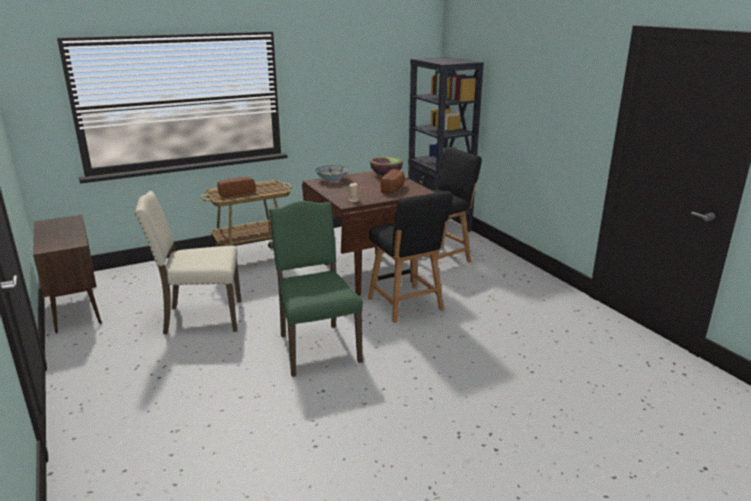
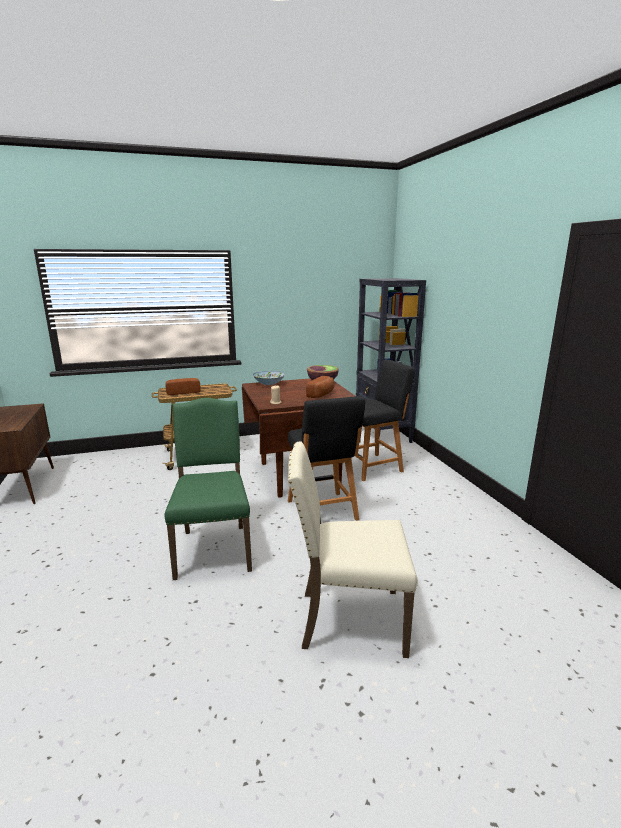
camera: 10 degrees right, 5 degrees down
beige chair [134,191,241,334] -> beige chair moved to [288,441,418,658]

